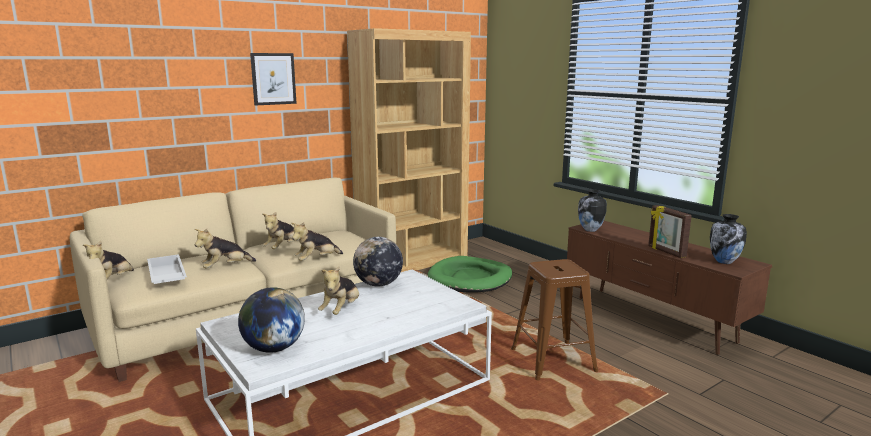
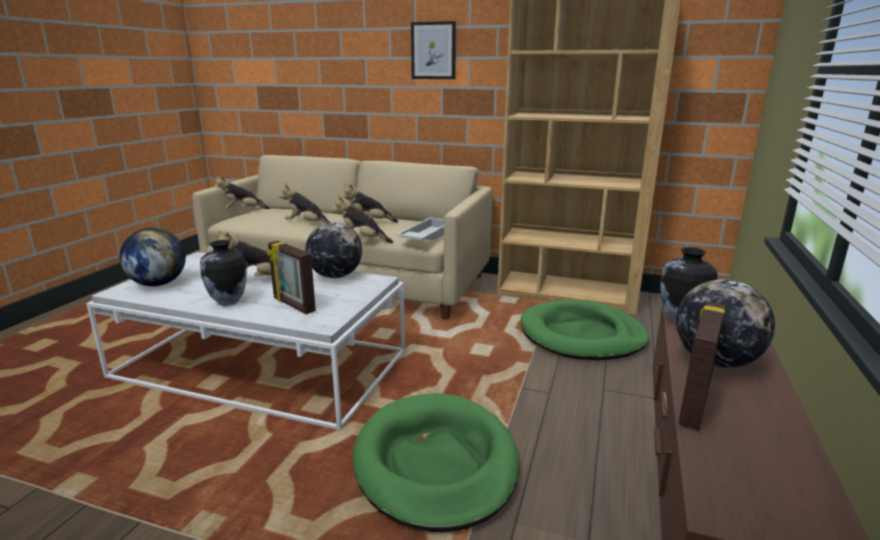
camera: 55 degrees right, 5 degrees up
white tray [147,254,187,284] -> white tray moved to [396,218,444,240]
brown stool [511,259,598,380] -> green dog bed [353,393,520,532]
vase [710,214,747,264] -> vase moved to [200,240,247,306]
none -> picture frame [267,241,316,314]
none -> globe [676,279,775,368]

